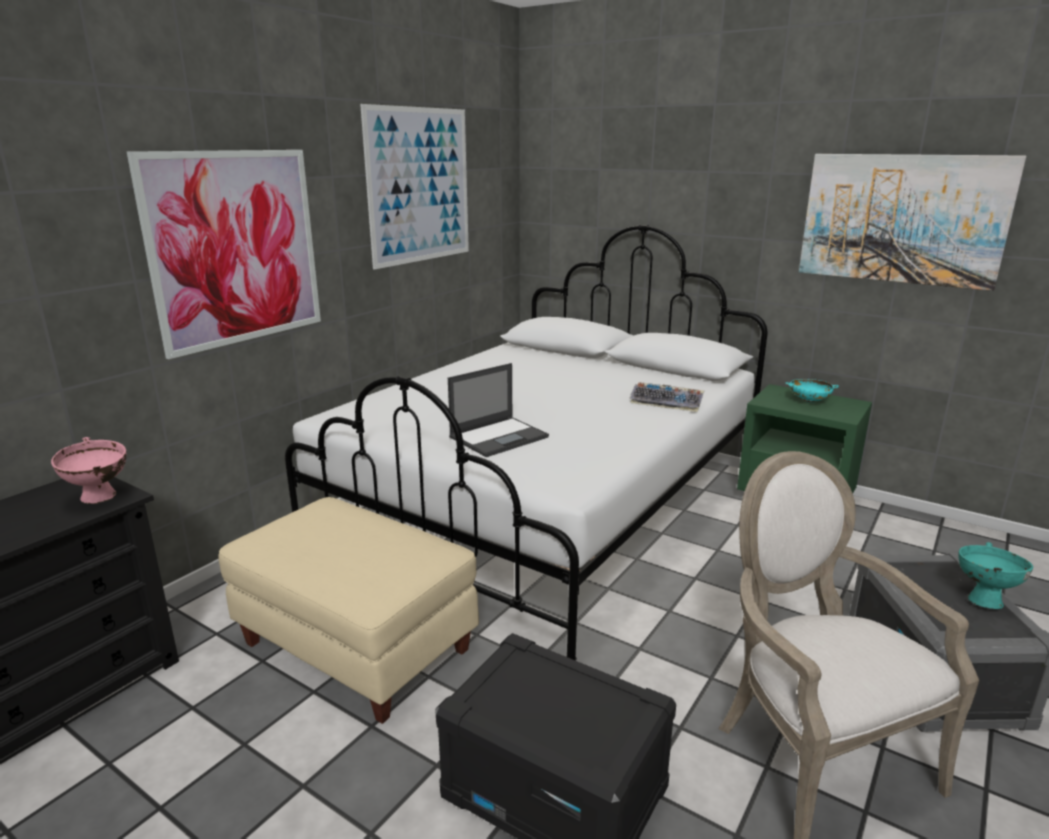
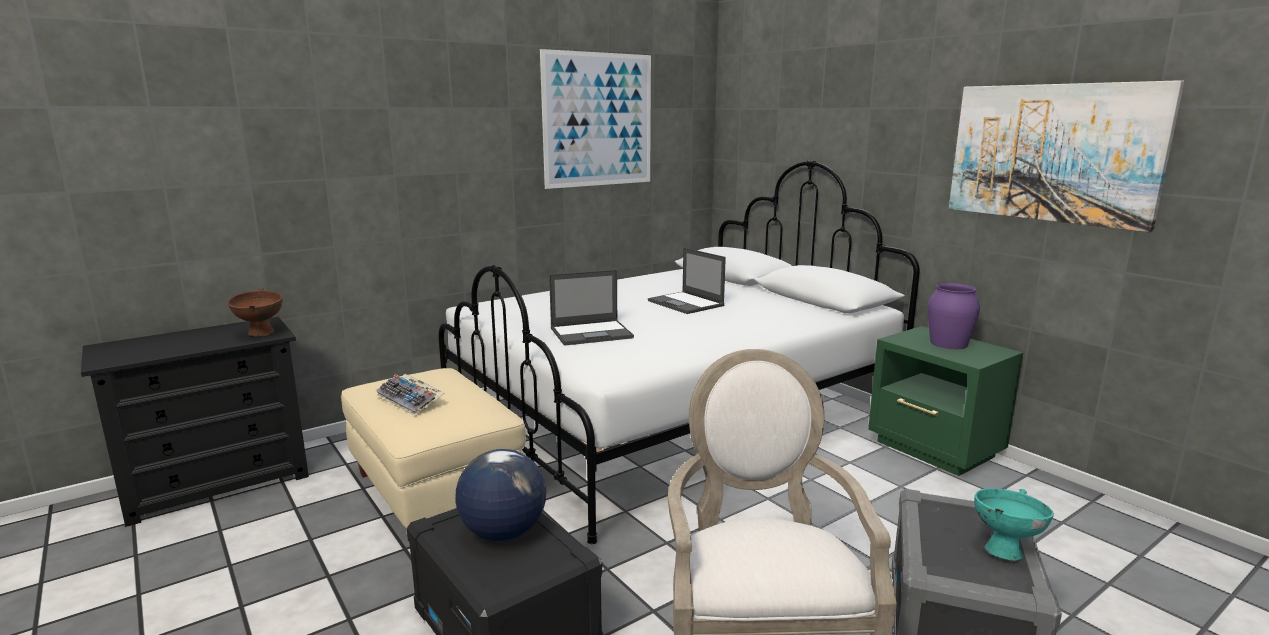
camera: 20 degrees right, 5 degrees down
pink bowl [51,437,127,504] -> brown bowl [227,287,283,337]
picture [127,150,321,359] -> none
keyboard [629,382,704,412] -> keyboard moved to [376,374,444,416]
turquoise bowl [785,379,839,403] -> purple vase [928,283,980,349]
none -> globe [455,449,546,541]
none -> laptop [648,248,726,314]

